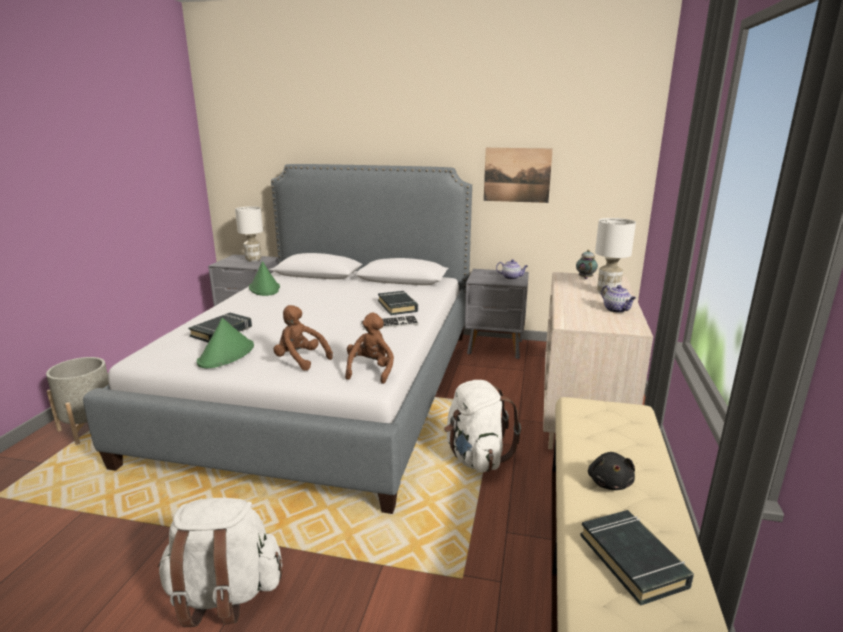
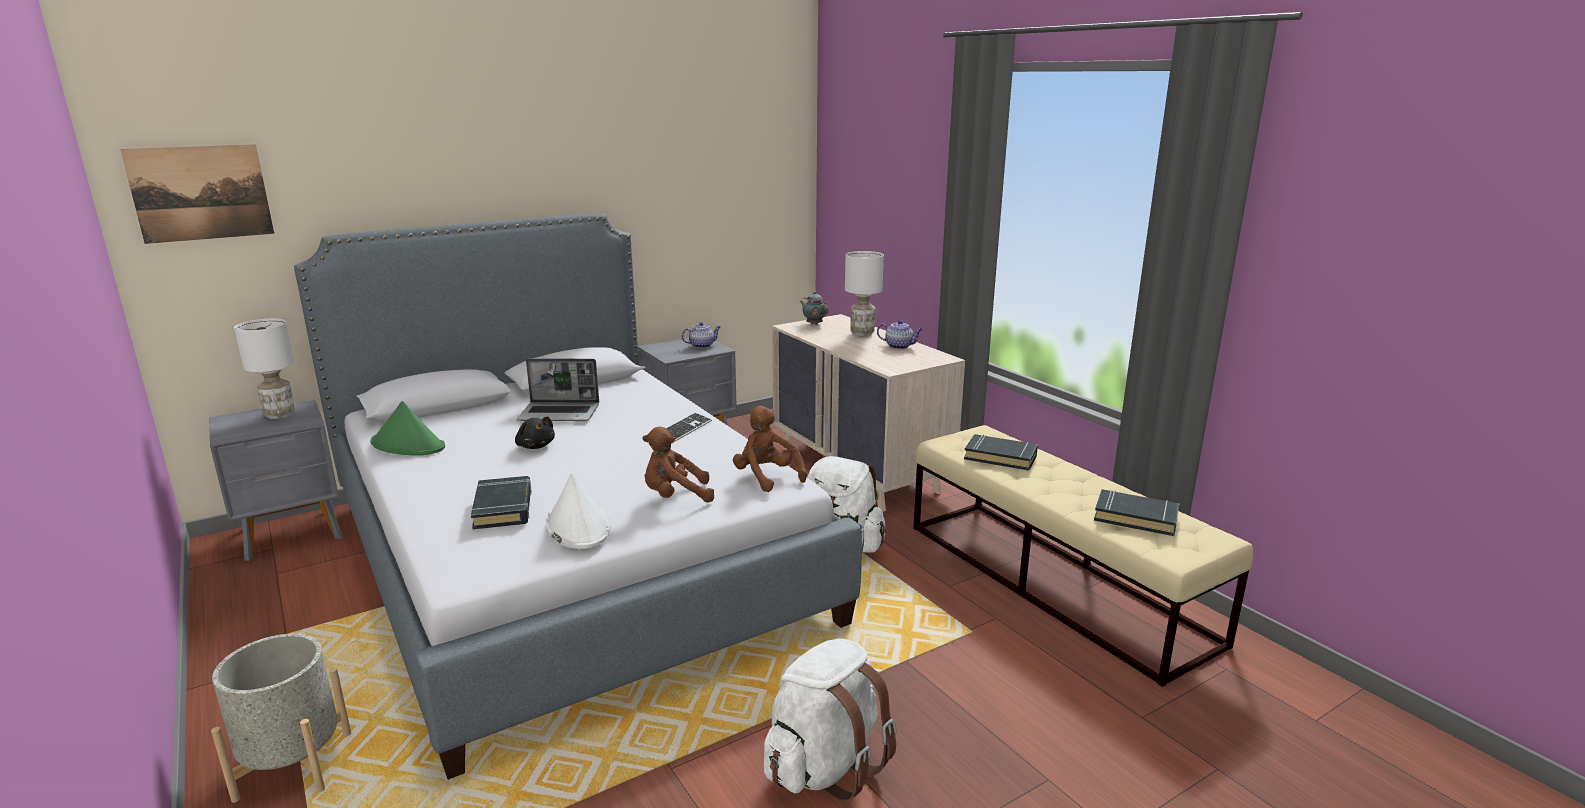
camera: 45 degrees left, 0 degrees up
green hat [197,318,254,368] -> white hat [546,473,611,549]
black book [378,291,418,315] -> black book moved to [964,434,1038,471]
picture [484,148,553,203] -> picture moved to [120,144,274,244]
black plush toy [588,452,635,490] -> black plush toy moved to [515,417,555,449]
none -> laptop [517,358,599,421]

